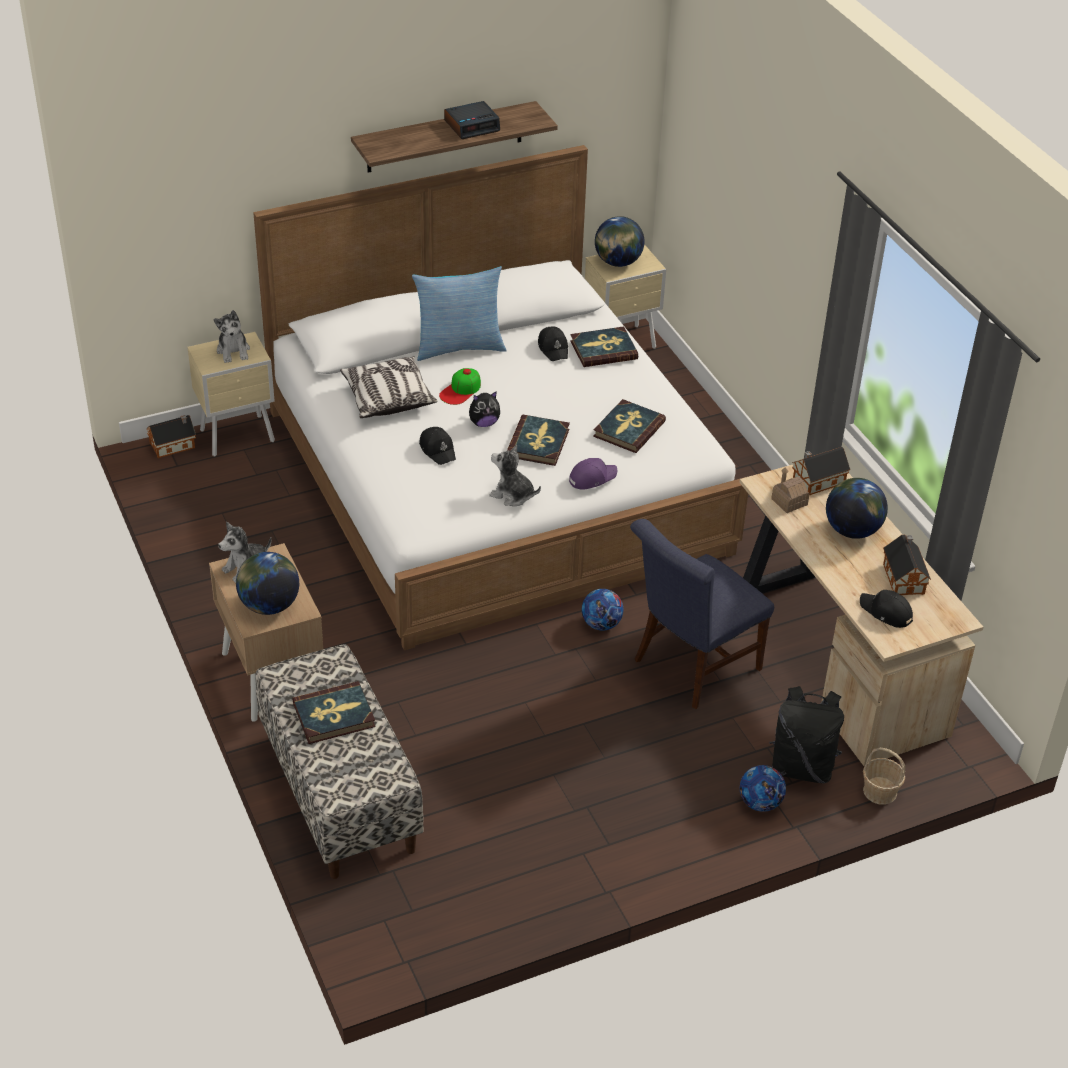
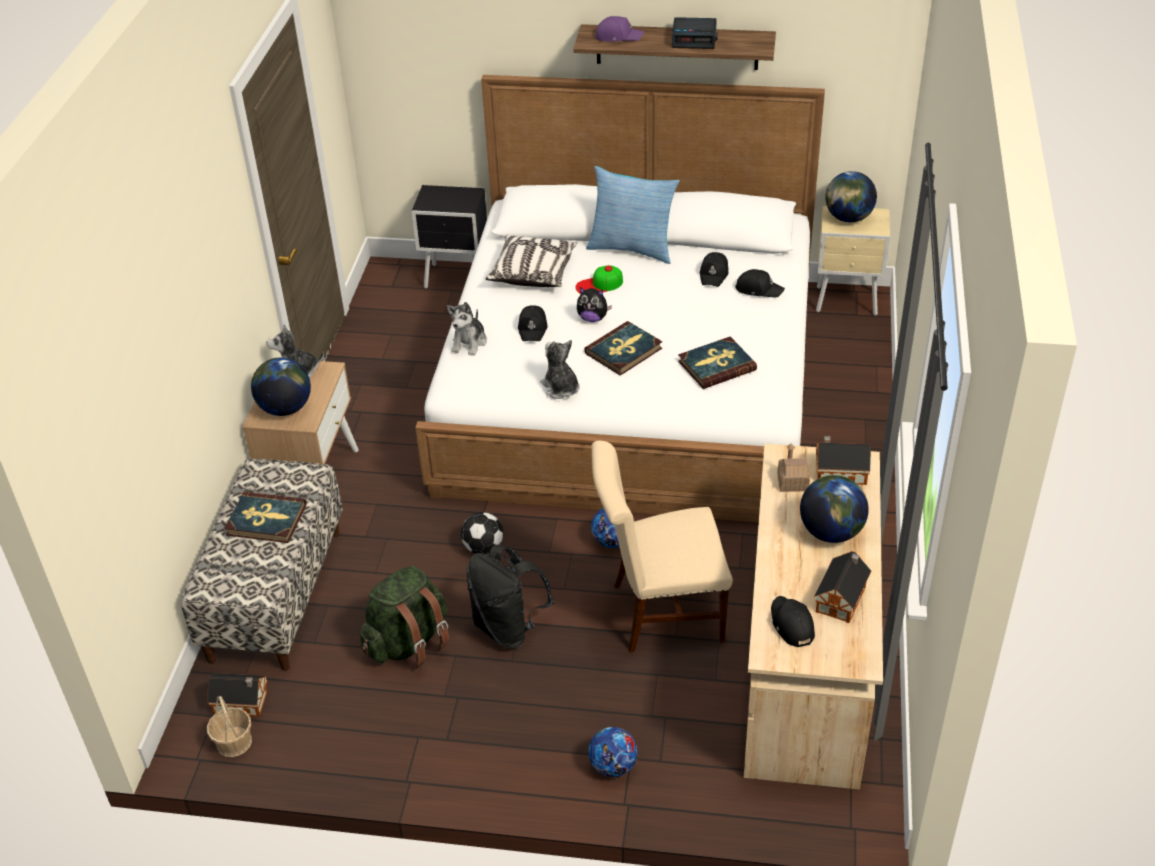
camera: 35 degrees right, 0 degrees up
toy house [147,415,196,458] -> toy house moved to [207,673,268,716]
beige nightstand [187,332,275,457] -> black nightstand [412,185,487,289]
plush toy [214,310,250,363] -> plush toy moved to [447,302,487,356]
purple cap [569,458,617,490] -> purple cap moved to [595,16,644,42]
book [570,326,638,367] -> black cap [735,269,785,298]
blue chair [630,519,774,709] -> beige chair [592,441,733,653]
black backpack [769,686,844,783] -> black backpack moved to [466,545,554,649]
basket [863,748,905,805] -> basket moved to [207,696,252,757]
none -> green backpack [360,566,449,669]
none -> football [461,512,503,554]

